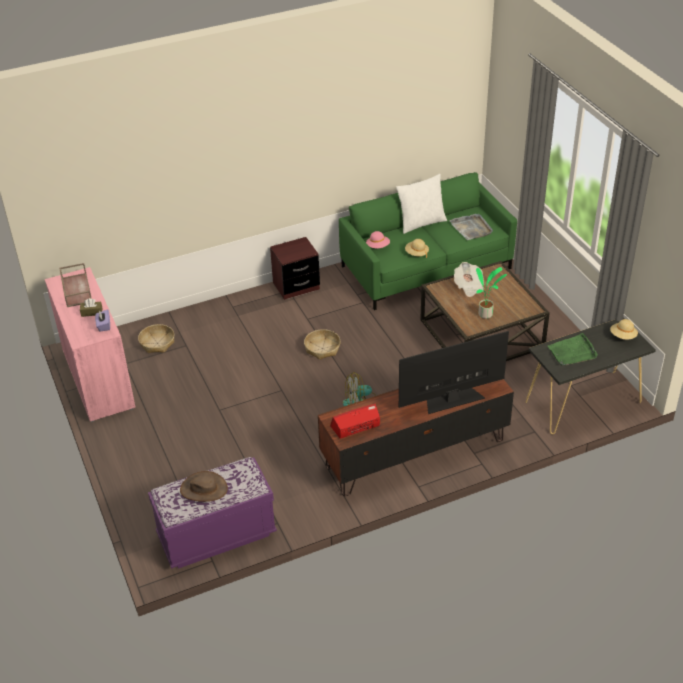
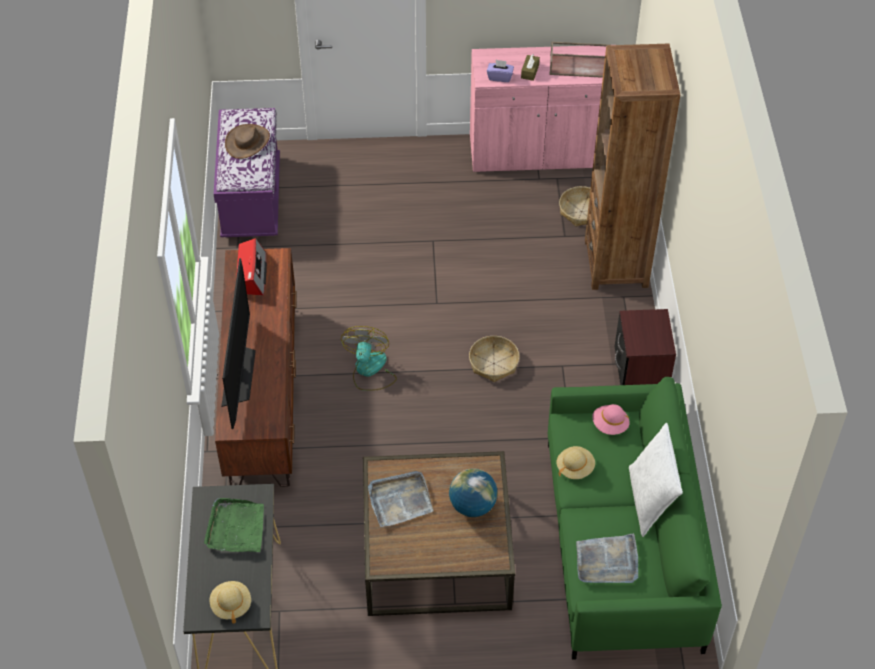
camera: 110 degrees right, 10 degrees up
newspaper [454,262,484,297] -> globe [449,468,497,517]
potted plant [476,267,507,319] -> grey tray [368,471,433,527]
none -> brown bookcase [585,44,680,290]

